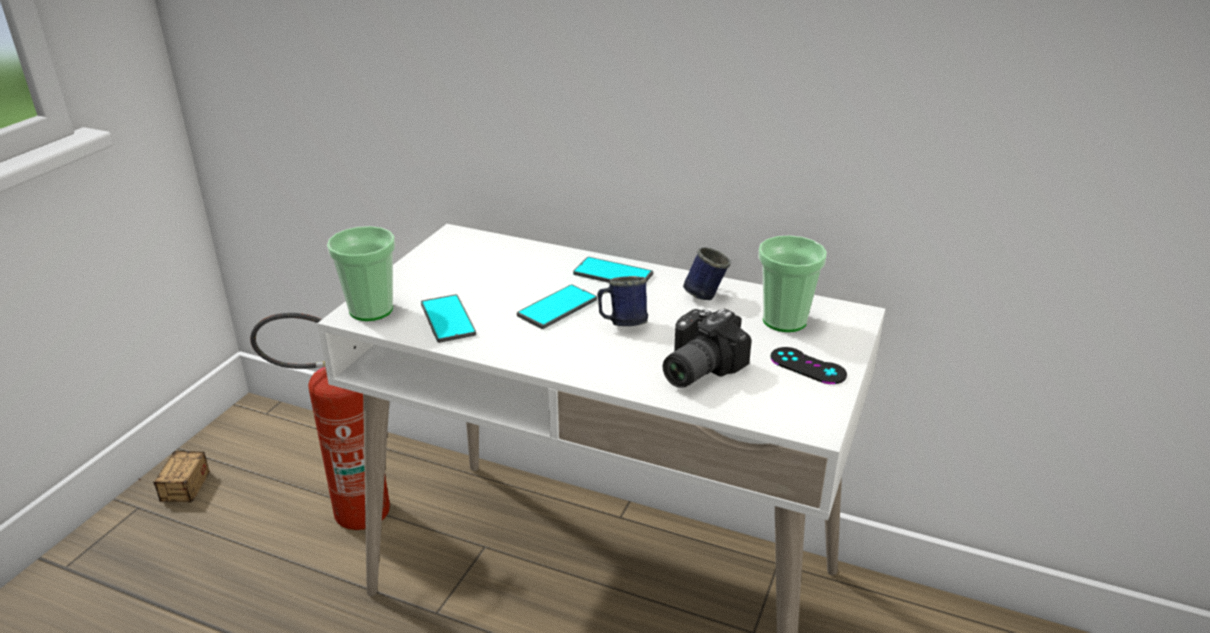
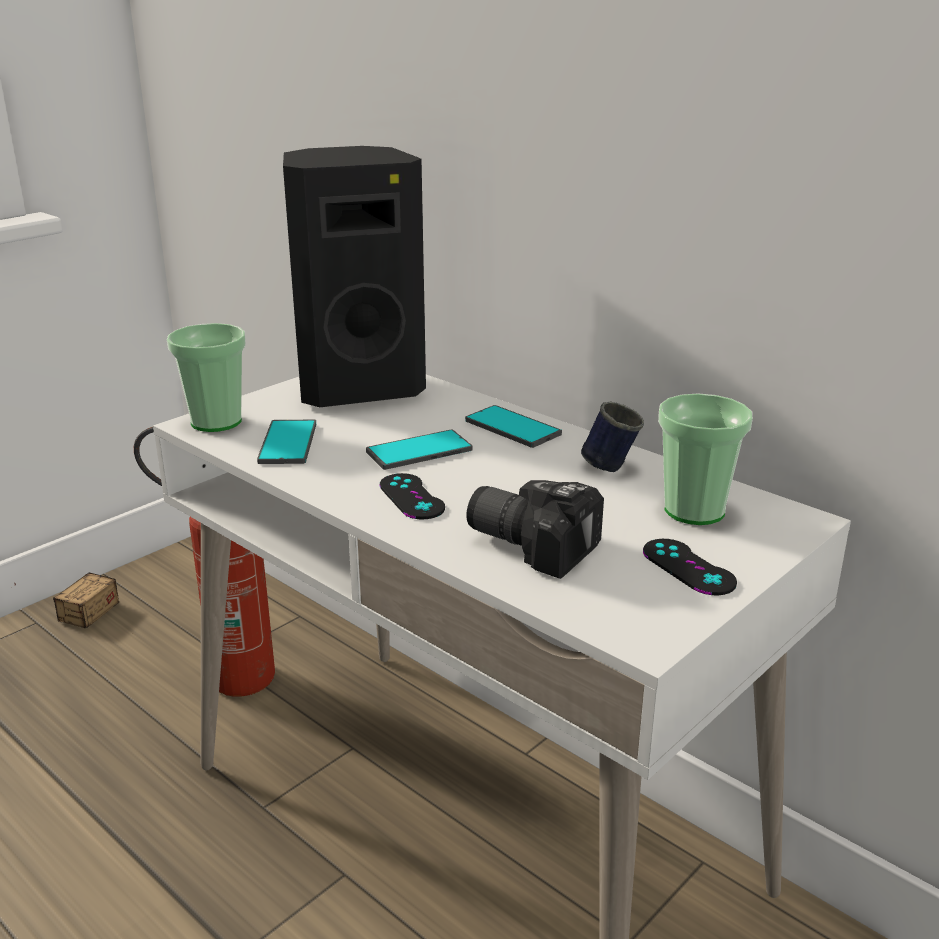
camera: 20 degrees right, 5 degrees down
blue mug [597,276,648,326] -> none
camera [663,308,752,388] -> camera turned 60 degrees clockwise [466,480,604,579]
none -> black speaker [283,146,426,407]
none -> black game controller [380,473,445,519]

